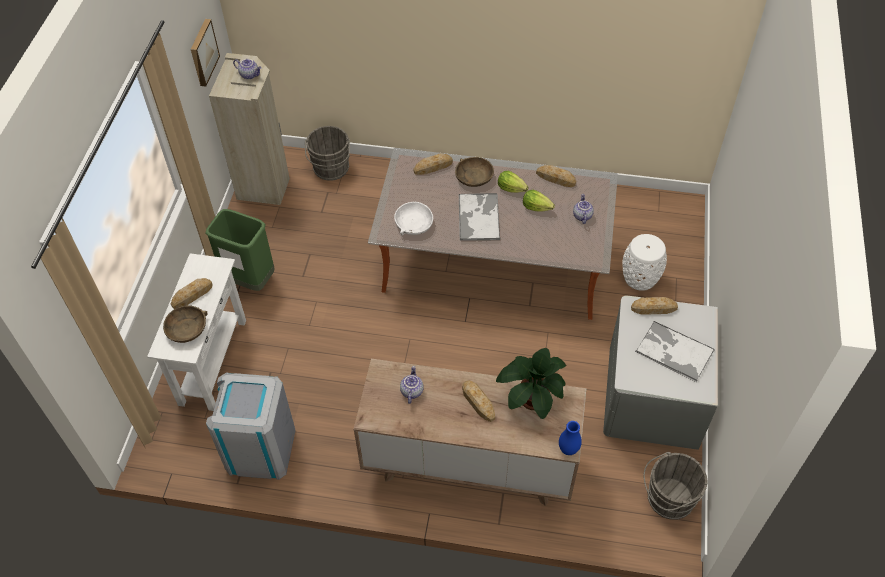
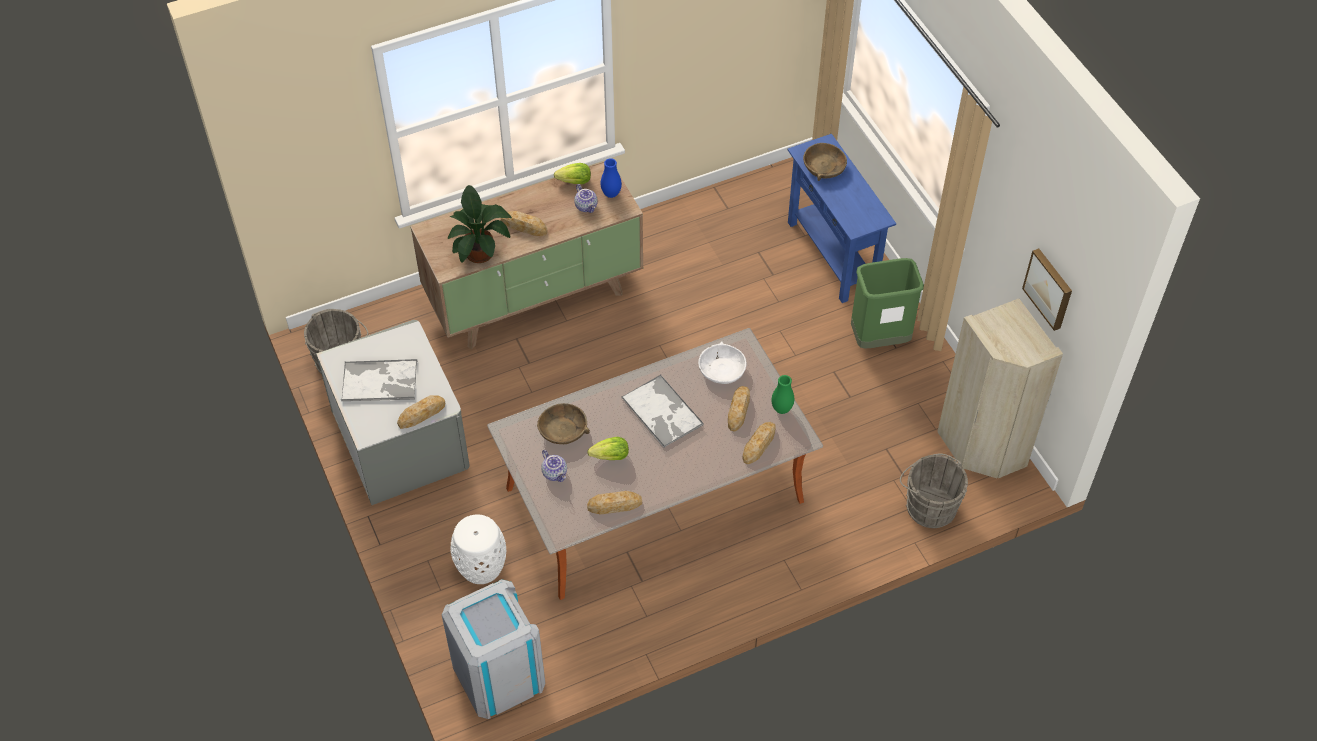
camera: 145 degrees right, 0 degrees up
white console table [147,253,246,411] -> blue console table [787,134,896,303]
bread [171,278,213,309] -> bread moved to [728,386,750,432]
grey trash can [206,373,296,480] -> grey trash can moved to [442,579,545,719]
teapot [233,59,262,79] -> none
brown bowl [455,157,494,187] -> brown bowl moved to [537,403,590,444]
lettuce [498,171,528,193] -> lettuce moved to [554,163,591,184]
blue vase [559,421,582,455] -> blue vase moved to [601,158,622,198]
none -> green vase [772,375,794,414]

